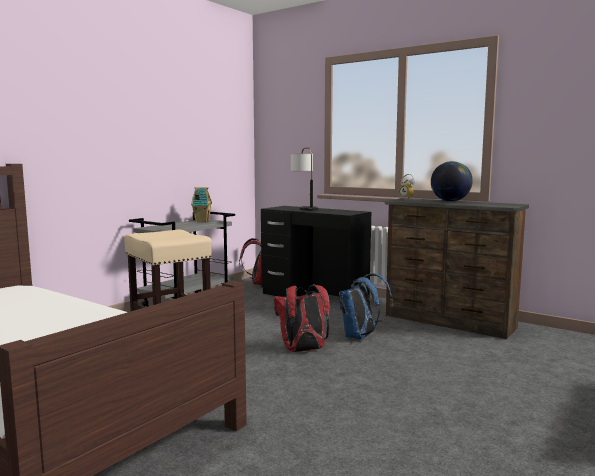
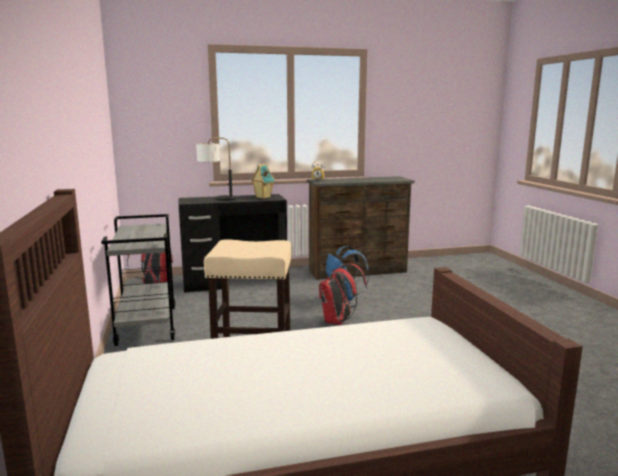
camera: 50 degrees left, 5 degrees up
toy house [191,187,212,222] -> toy house moved to [251,164,275,199]
globe [431,161,473,202] -> none

